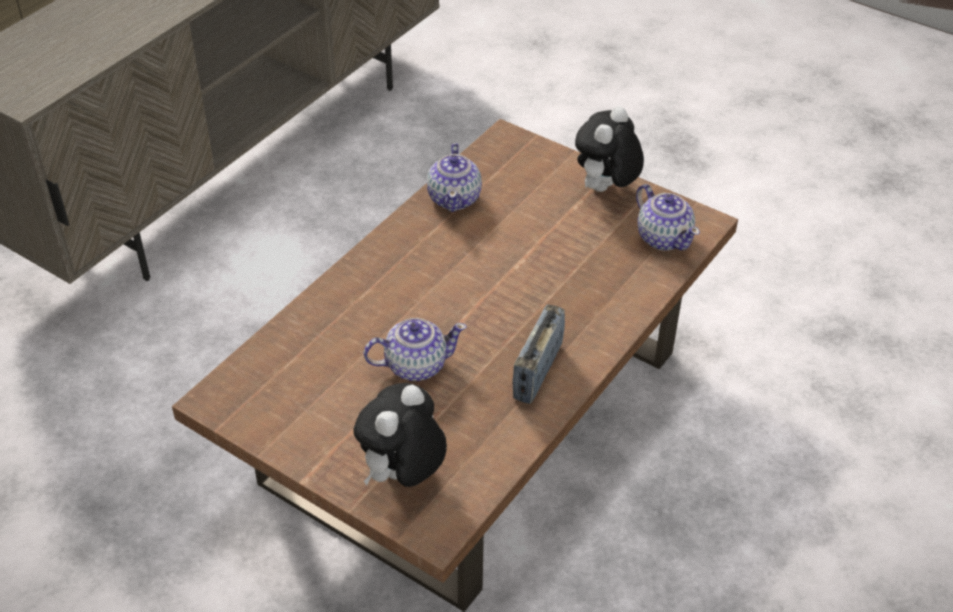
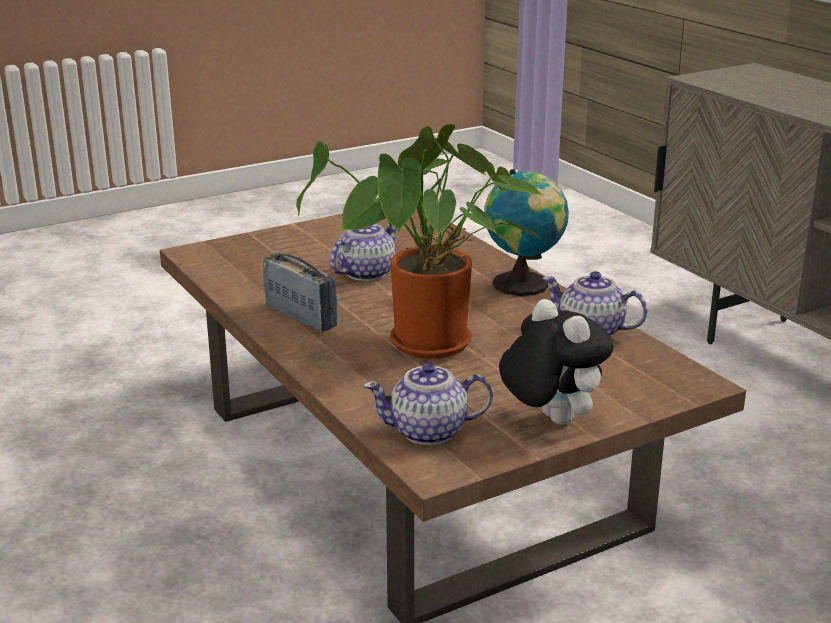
camera: 115 degrees right, 20 degrees down
plush toy [353,383,447,487] -> none
teapot [363,318,467,381] -> teapot turned 150 degrees counterclockwise [330,222,396,281]
none -> potted plant [296,124,545,359]
none -> globe [484,169,569,296]

